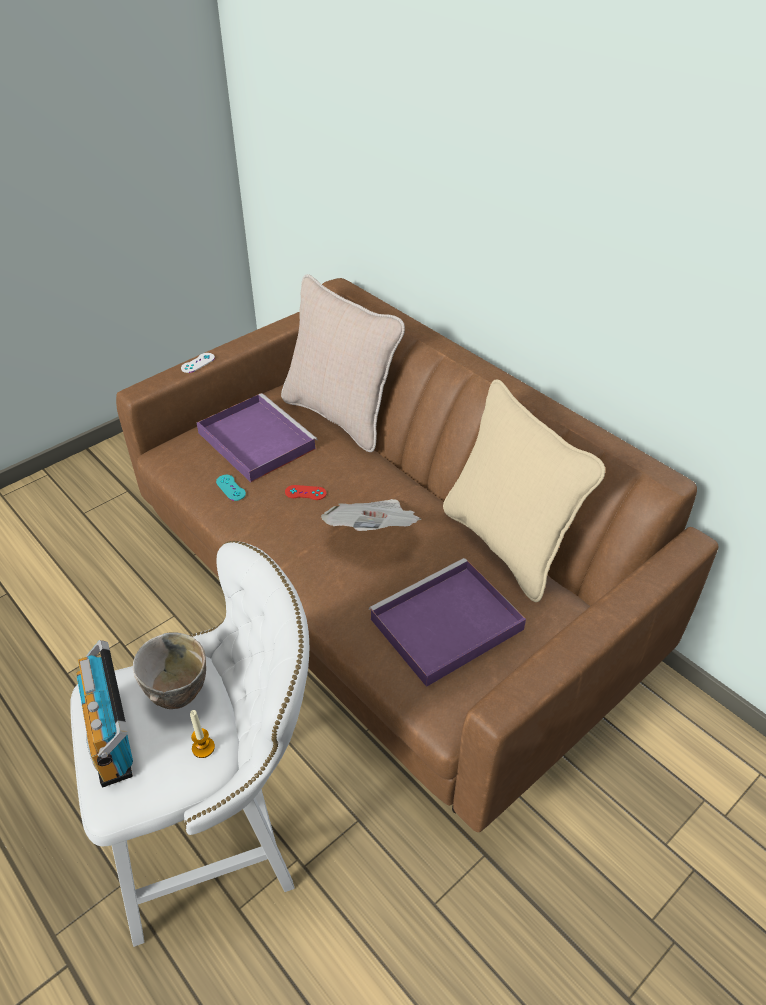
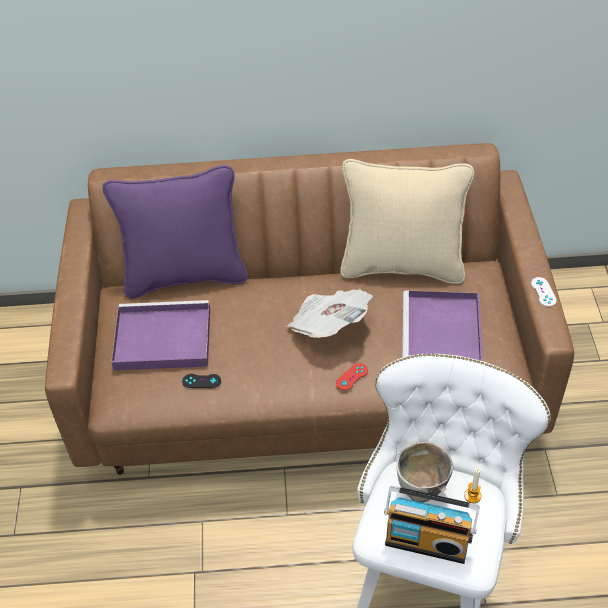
camera: 50 degrees left, 5 degrees up
white game controller [181,353,215,373] -> white game controller moved to [531,277,557,307]
turquoise game controller [216,475,246,501] -> black game controller [182,374,221,388]
beige pillow [281,274,405,452] -> purple pillow [102,165,248,299]
red game controller [285,485,327,500] -> red game controller moved to [336,363,368,390]

